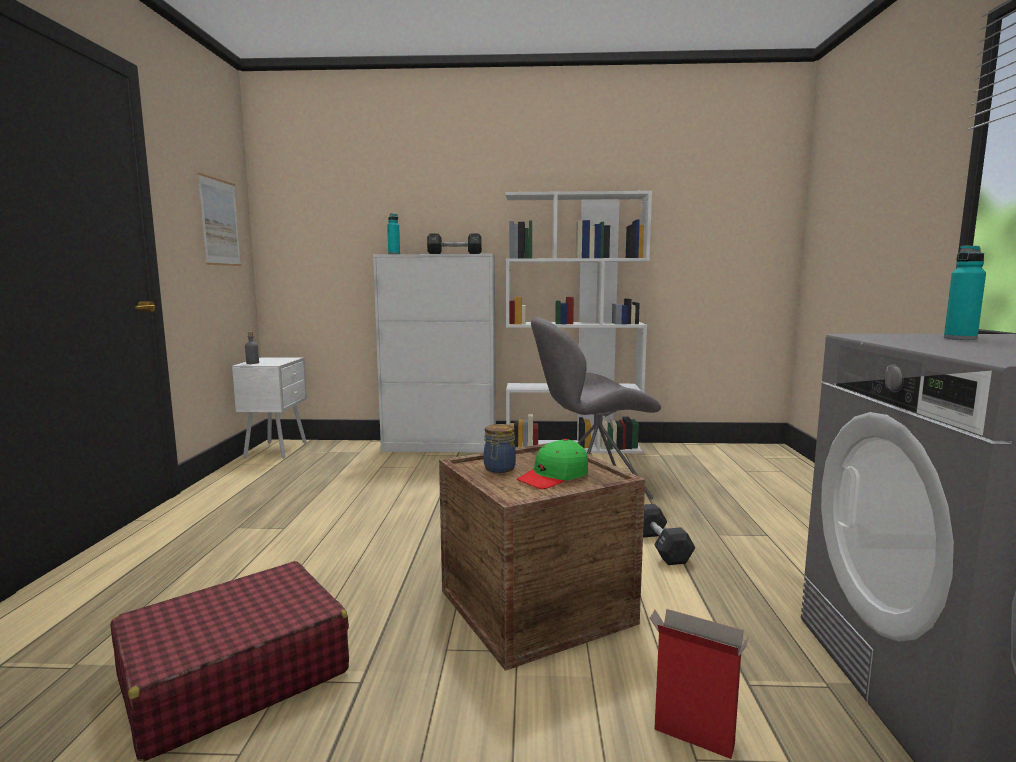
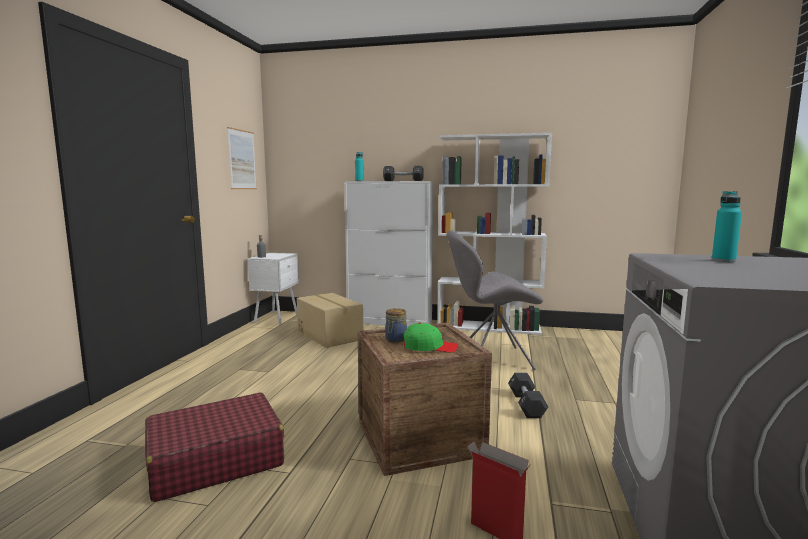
camera: 10 degrees right, 0 degrees up
green cap [517,439,588,489] -> green cap turned 150 degrees counterclockwise [404,322,458,352]
none -> cardboard box [297,293,363,348]

